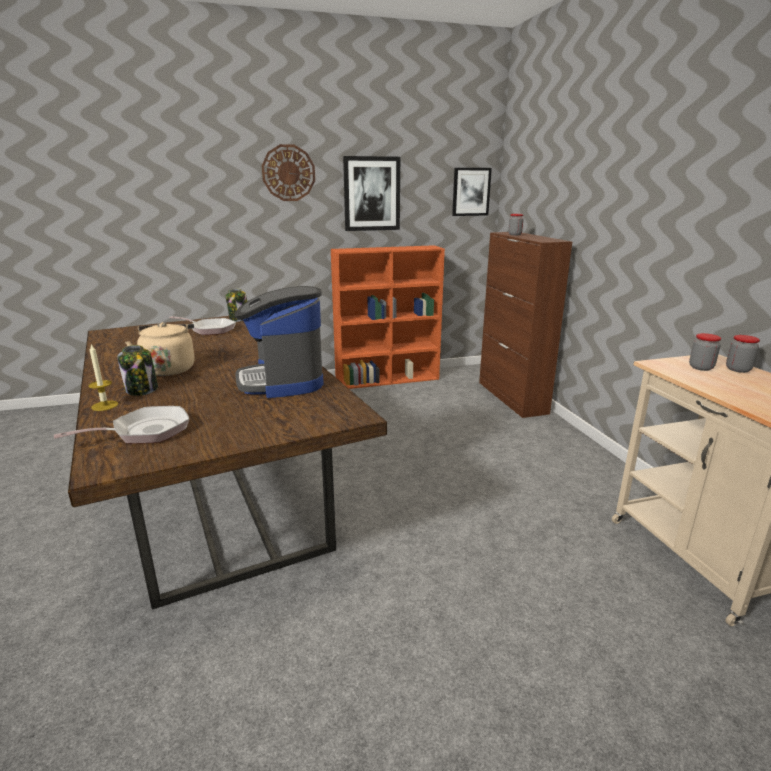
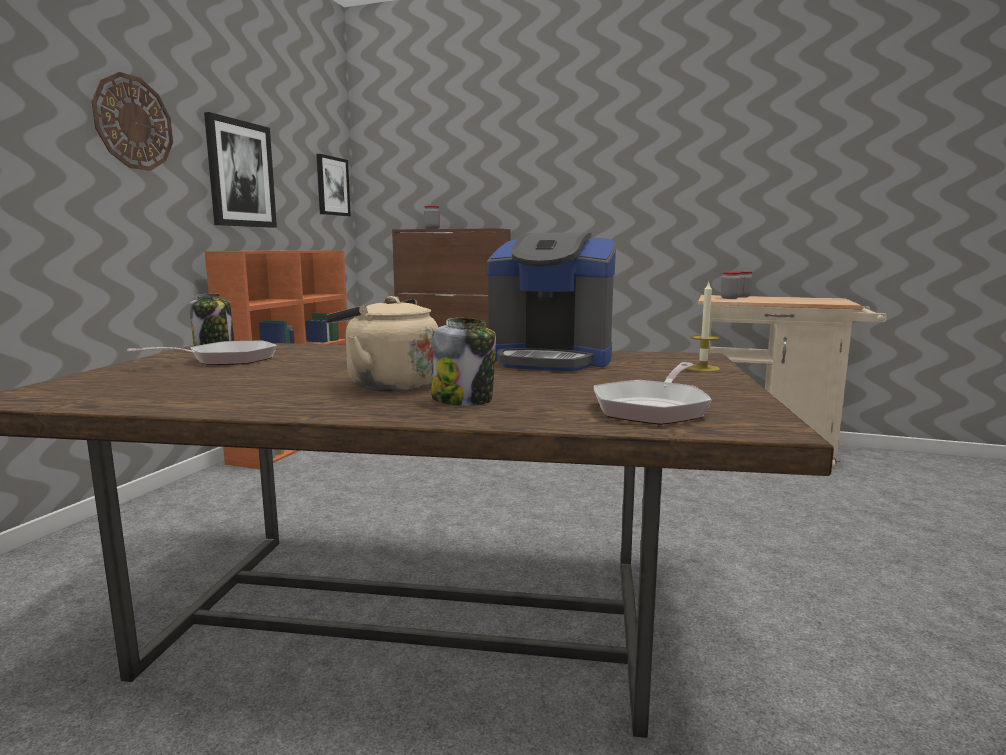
camera: 55 degrees left, 10 degrees down
frying pan [54,406,189,444] -> frying pan turned 150 degrees counterclockwise [594,362,712,425]
candle [88,344,118,411] -> candle moved to [687,282,720,372]

